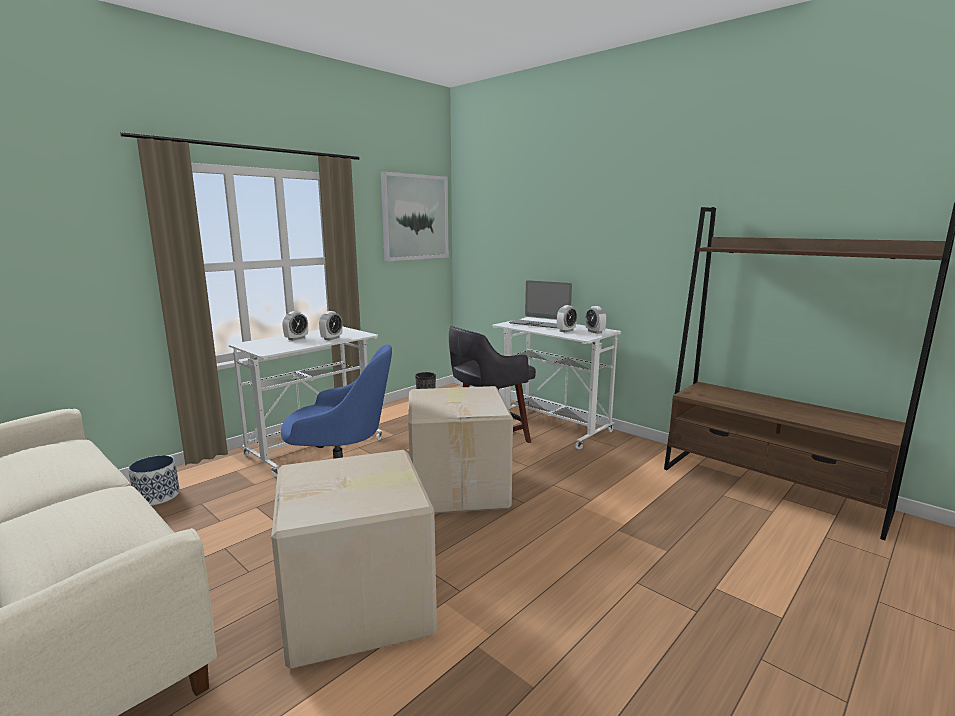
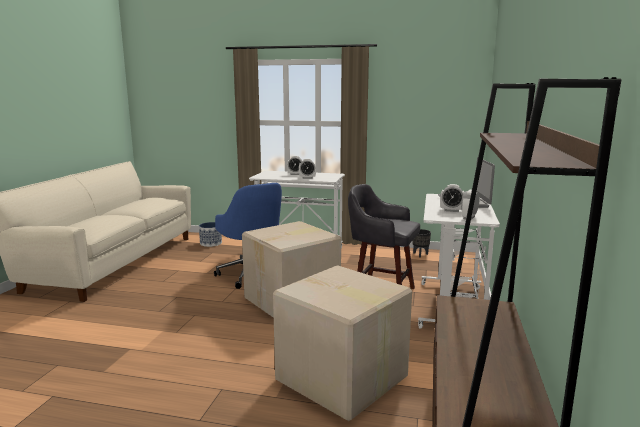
camera: 60 degrees right, 0 degrees up
cardboard box [271,450,437,669] -> cardboard box moved to [273,265,412,421]
picture [381,171,449,261] -> none

